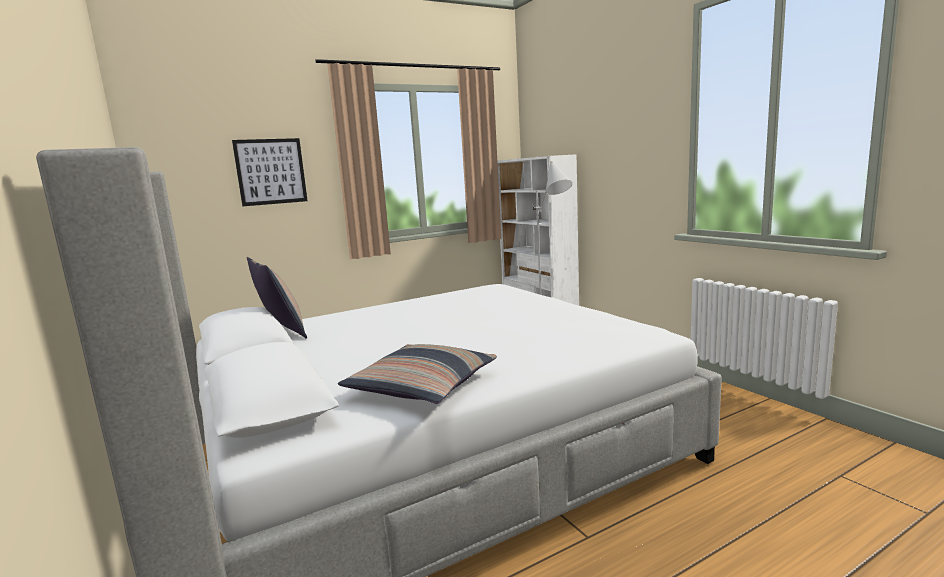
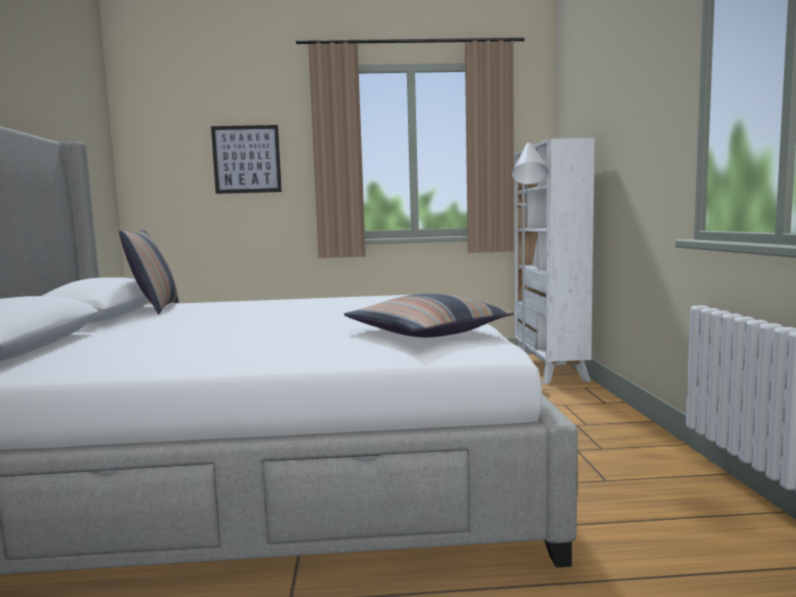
camera: 25 degrees right, 5 degrees down
pillow [338,344,497,404] -> pillow moved to [344,294,514,337]

